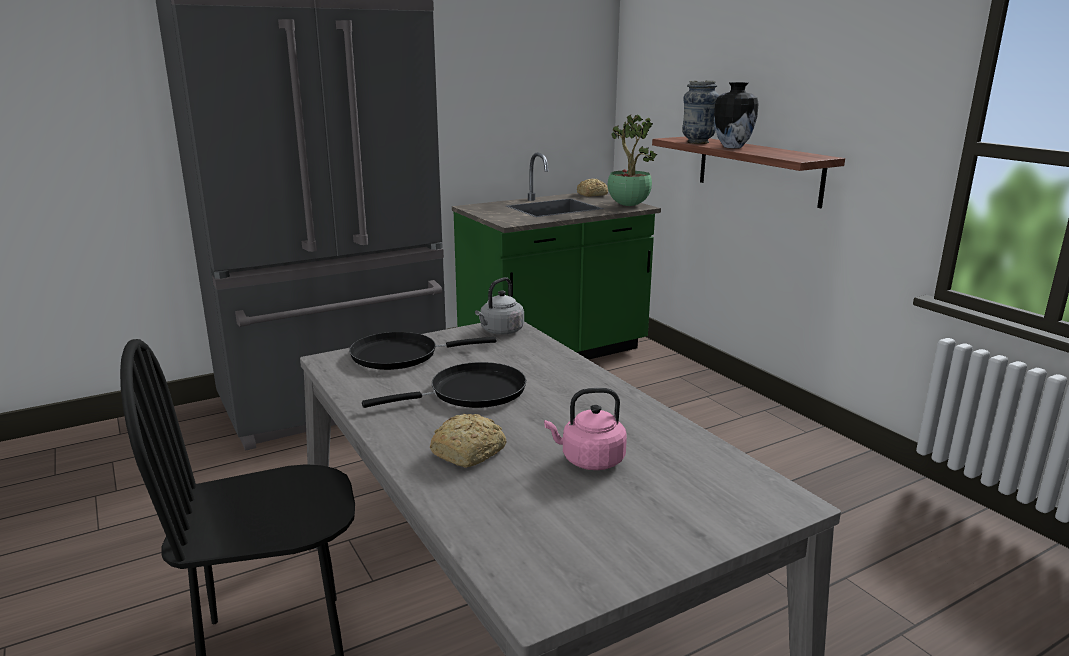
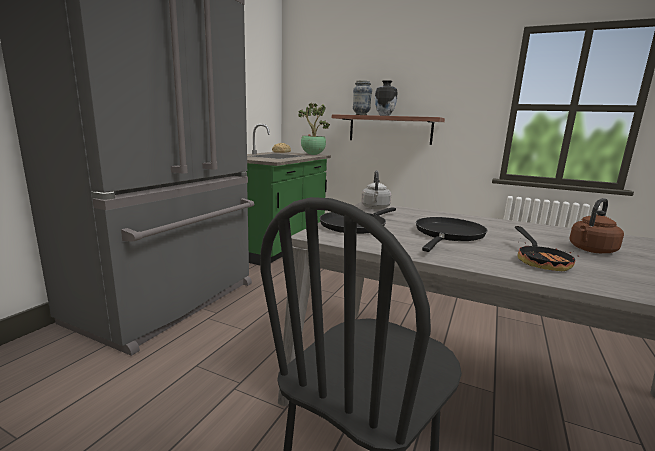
camera: 35 degrees left, 5 degrees down
bread [430,414,507,468] -> frying pan [515,226,579,271]
pink kettle [544,388,627,470] -> brown kettle [569,198,624,253]

